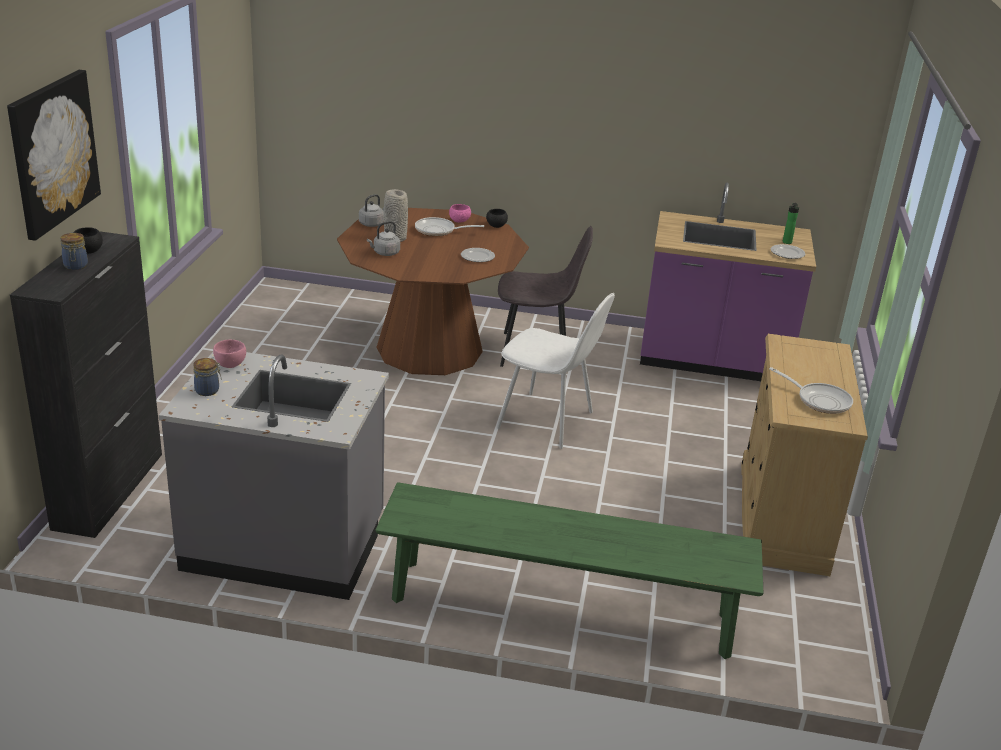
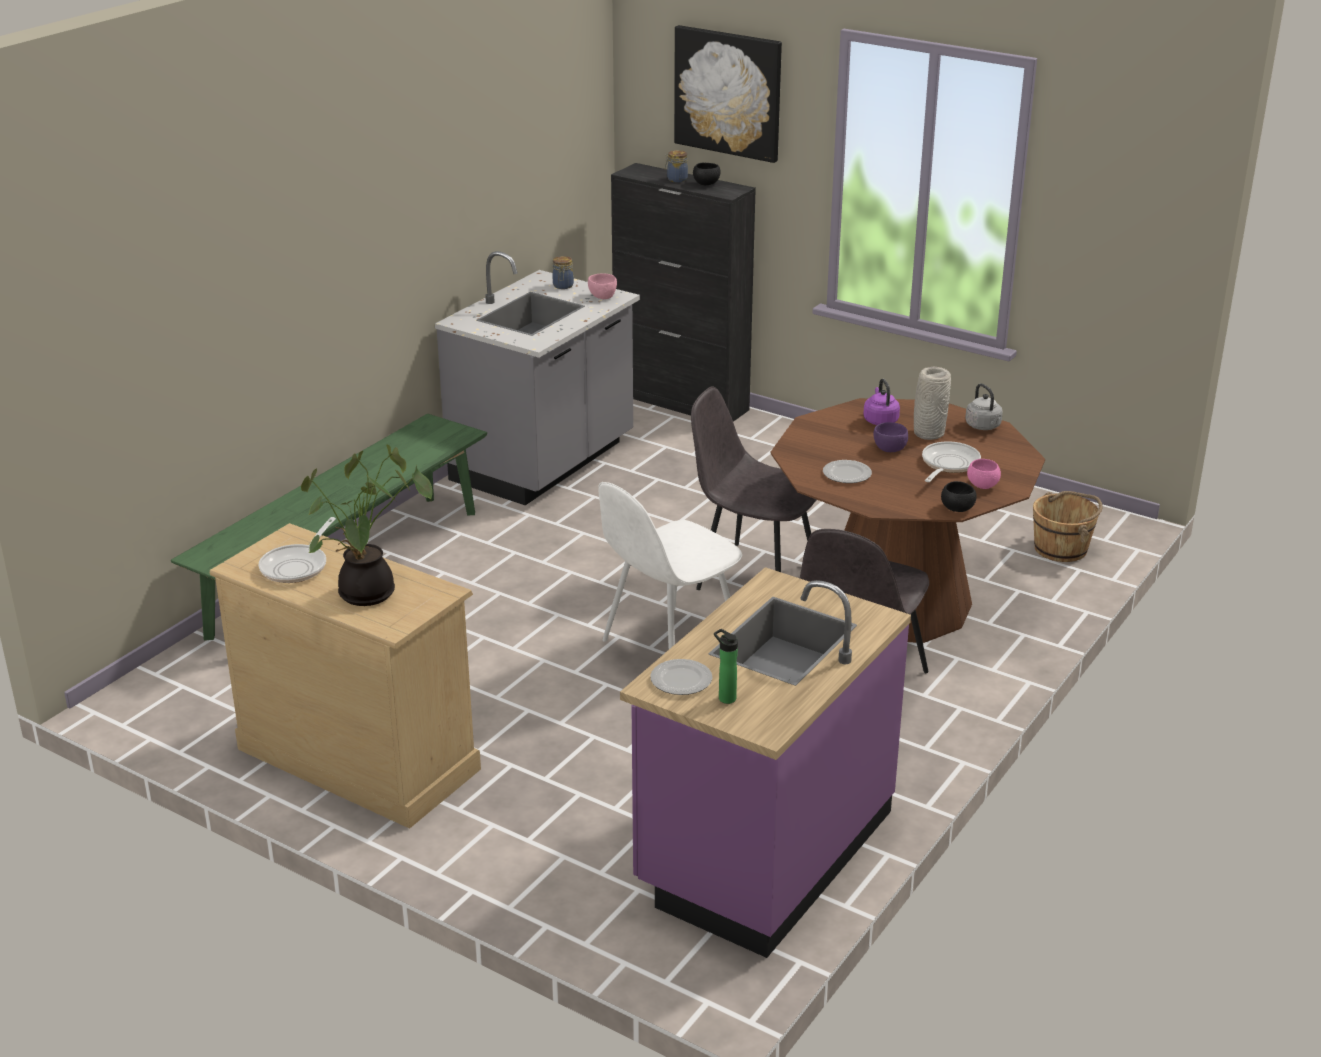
camera: 115 degrees right, 0 degrees up
grey kettle [367,221,400,256] -> purple kettle [863,379,900,425]
frying pan [769,367,853,414] -> frying pan turned 45 degrees counterclockwise [259,517,336,583]
none -> potted plant [301,444,432,606]
none -> grey chair [691,387,816,590]
none -> purple bowl [873,422,908,452]
none -> brown bucket [1033,491,1103,562]

